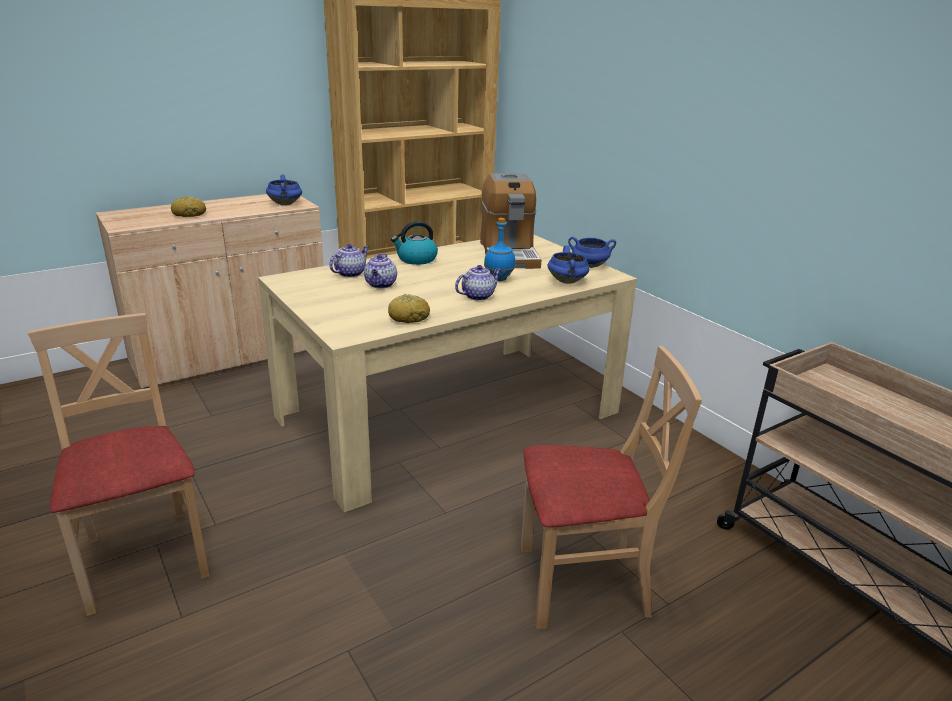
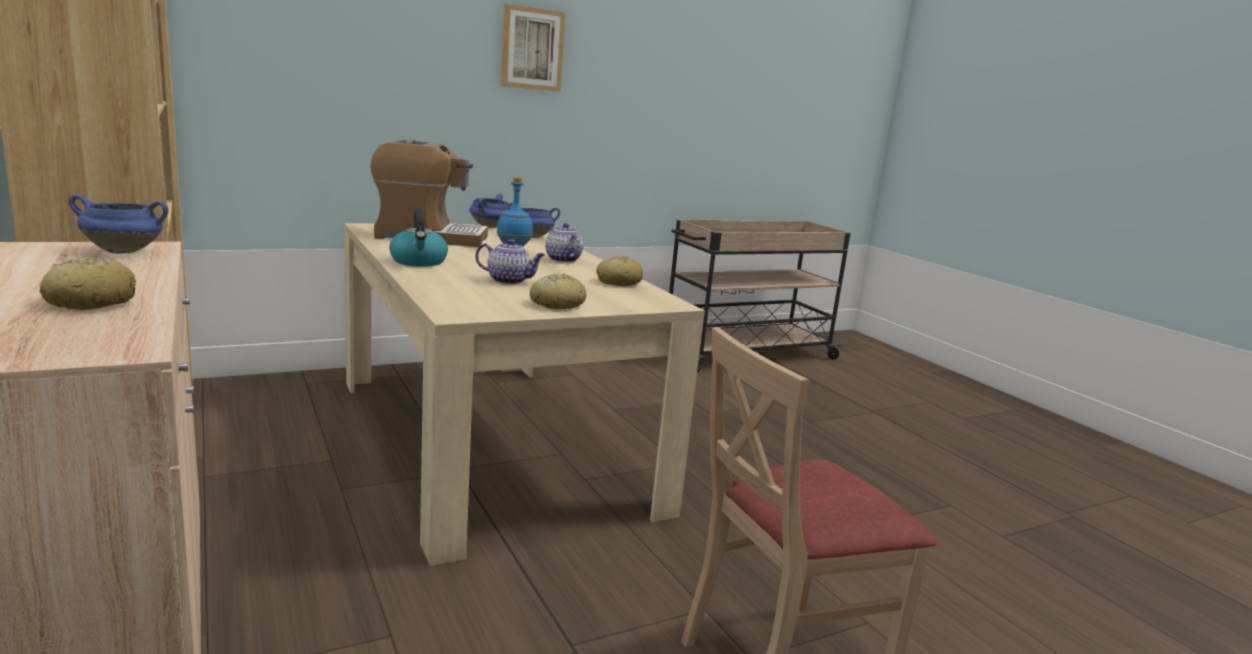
camera: 85 degrees left, 10 degrees down
teapot [329,244,368,277] -> none
beige chair [521,346,702,629] -> none
none -> picture [501,4,565,92]
none -> bread [530,274,586,309]

